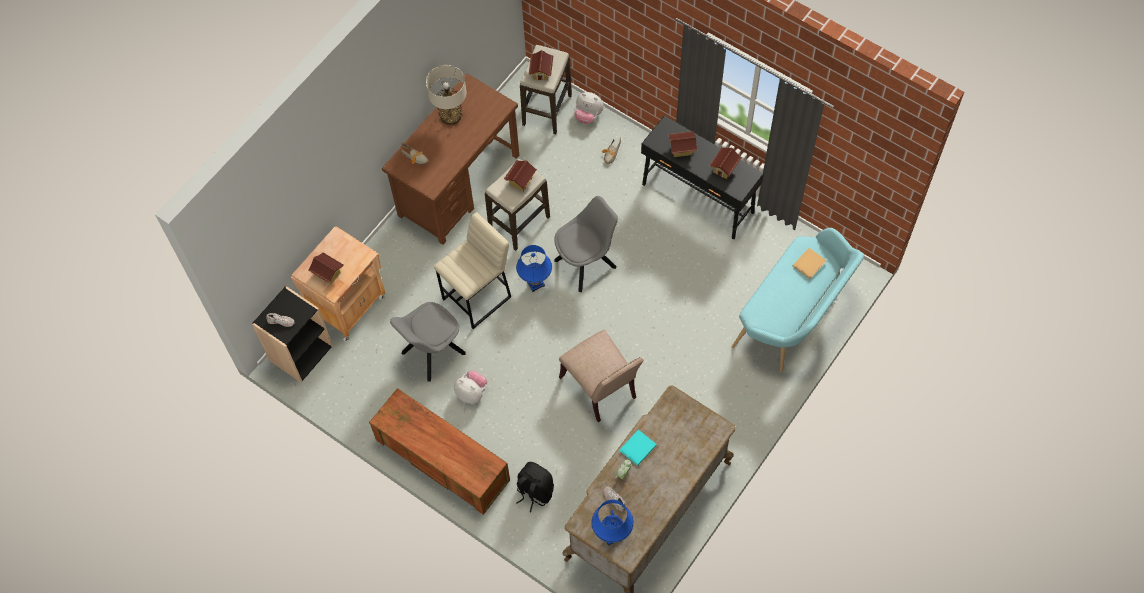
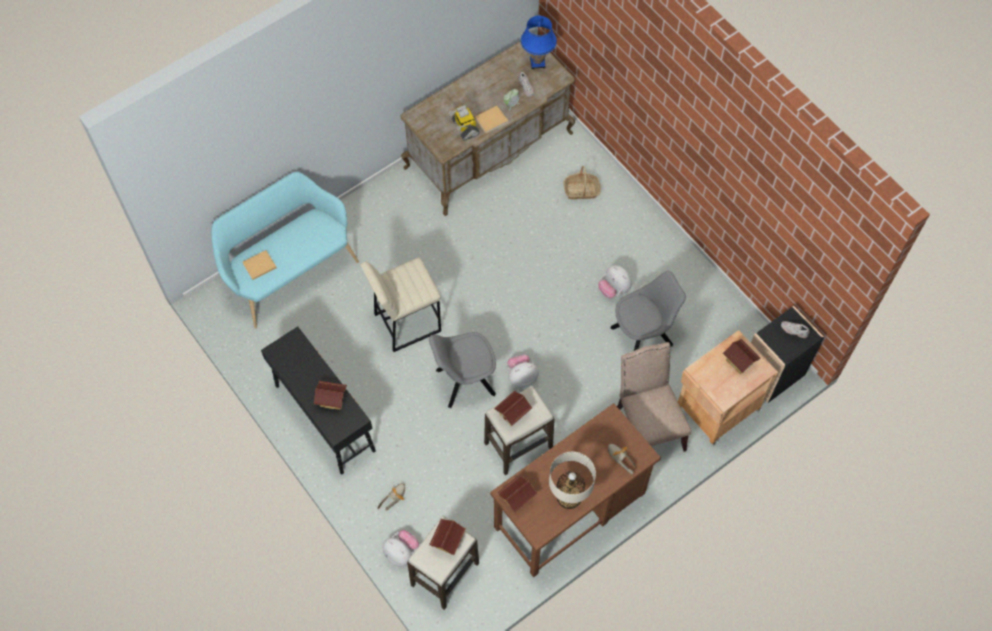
camera: 165 degrees left, 0 degrees up
brown bench [369,388,510,515] -> none
beige stool [434,212,511,329] -> beige stool moved to [360,257,441,352]
blue table lamp [516,245,552,292] -> plush toy [507,355,539,388]
black backpack [516,462,554,512] -> basket [563,166,601,200]
beige chair [559,330,644,422] -> beige chair moved to [617,342,691,452]
turquoise book [620,430,657,466] -> beige book [475,106,508,133]
toy house [709,147,742,179] -> toy house moved to [498,474,538,512]
none -> toy robot [449,105,480,141]

